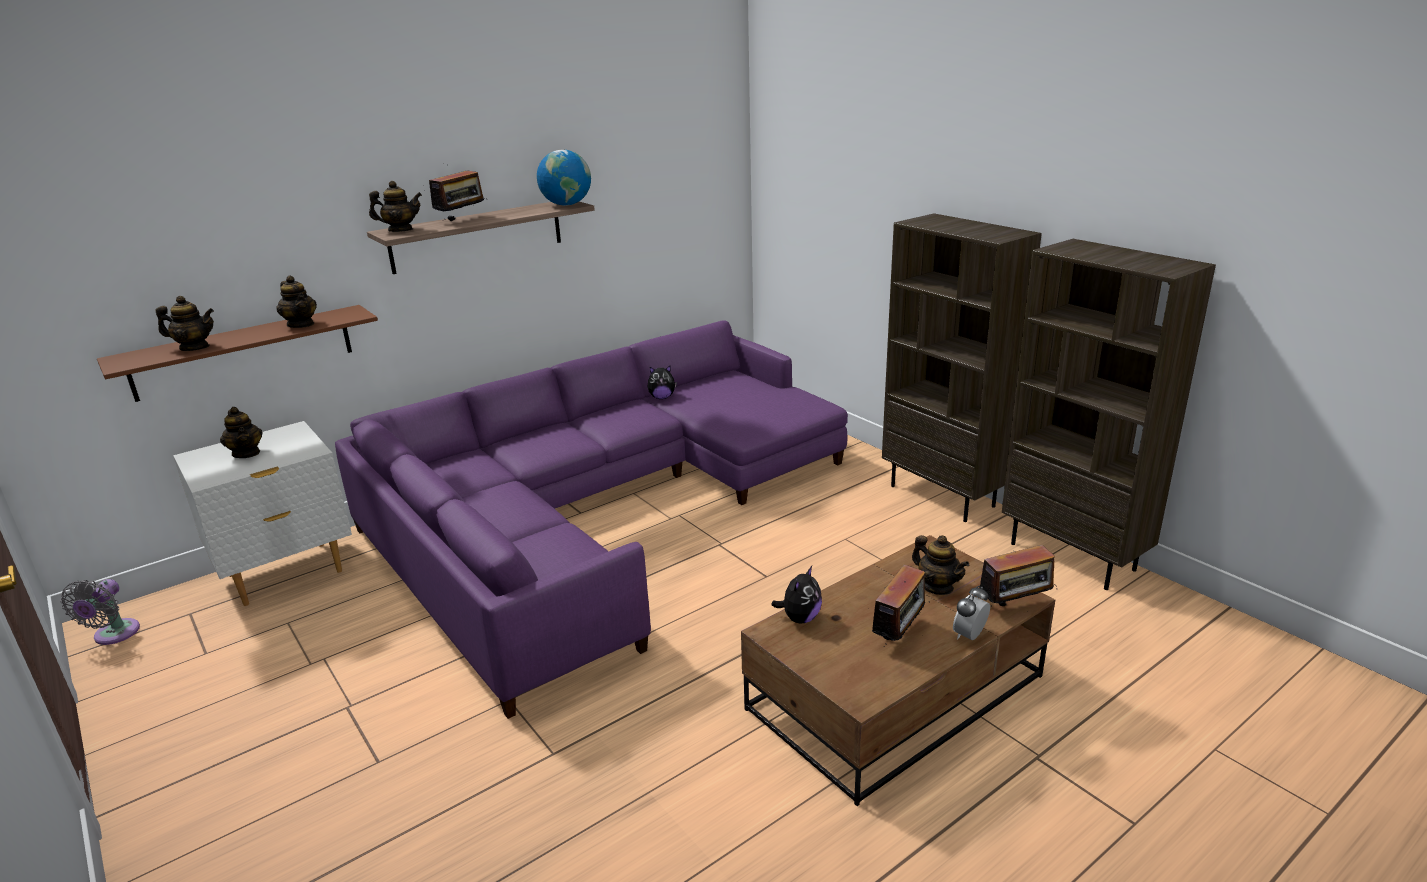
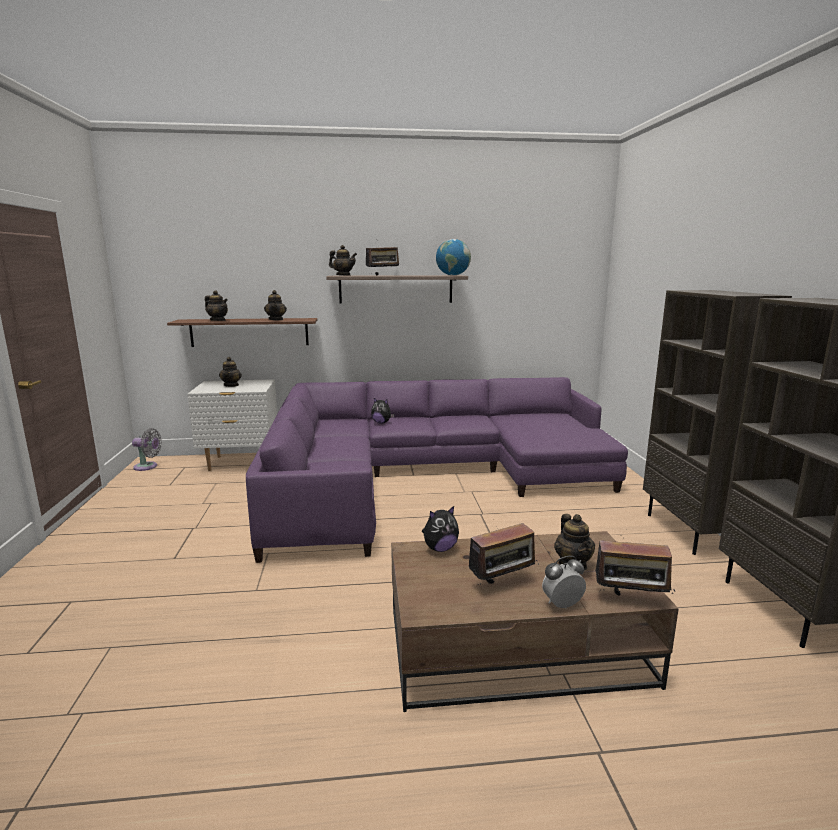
camera: 30 degrees right, 10 degrees down
grey fan [60,579,140,645] -> grey fan turned 120 degrees counterclockwise [132,428,162,471]
plush toy [648,366,677,399] -> plush toy moved to [371,398,394,424]

